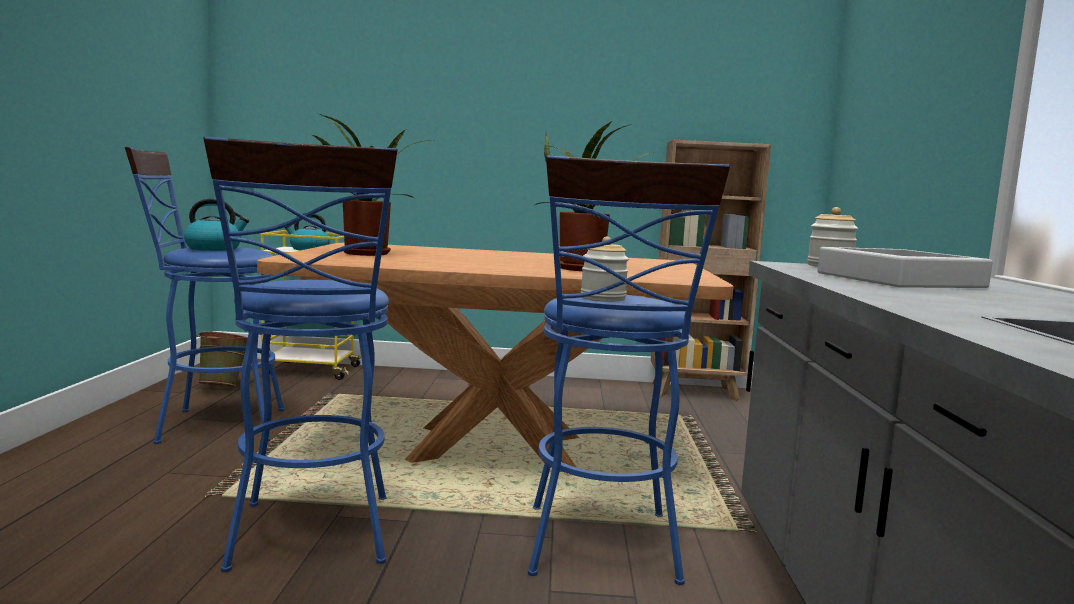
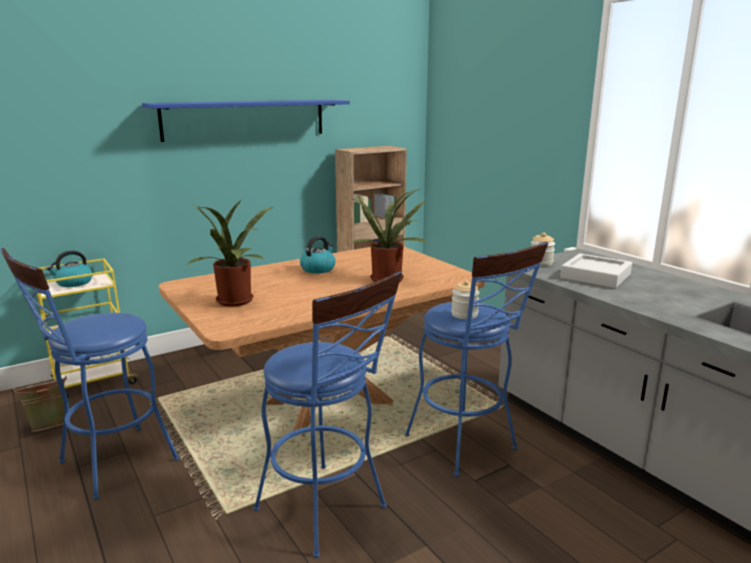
camera: 35 degrees left, 10 degrees up
kettle [184,199,249,251] -> kettle moved to [300,236,336,274]
none -> blue shelf [142,100,350,142]

